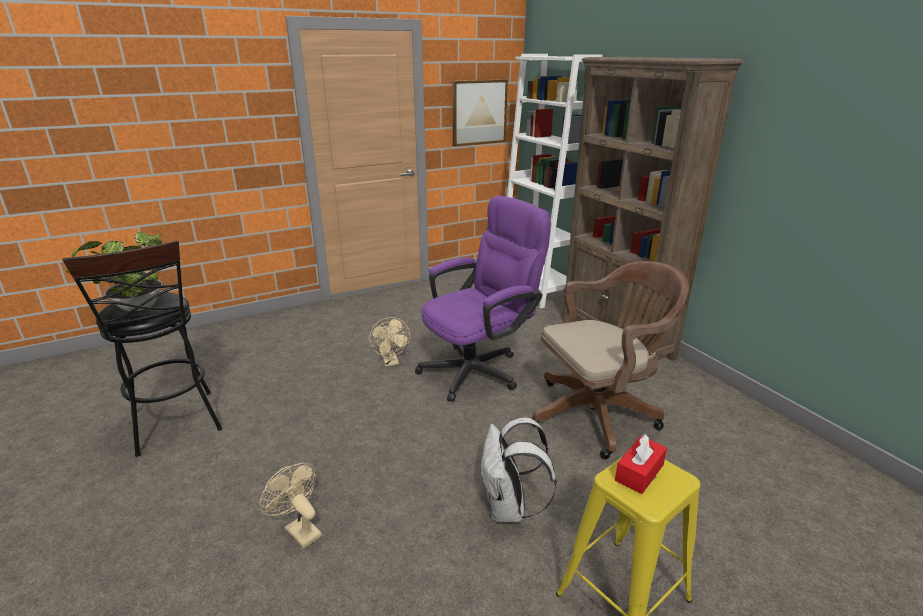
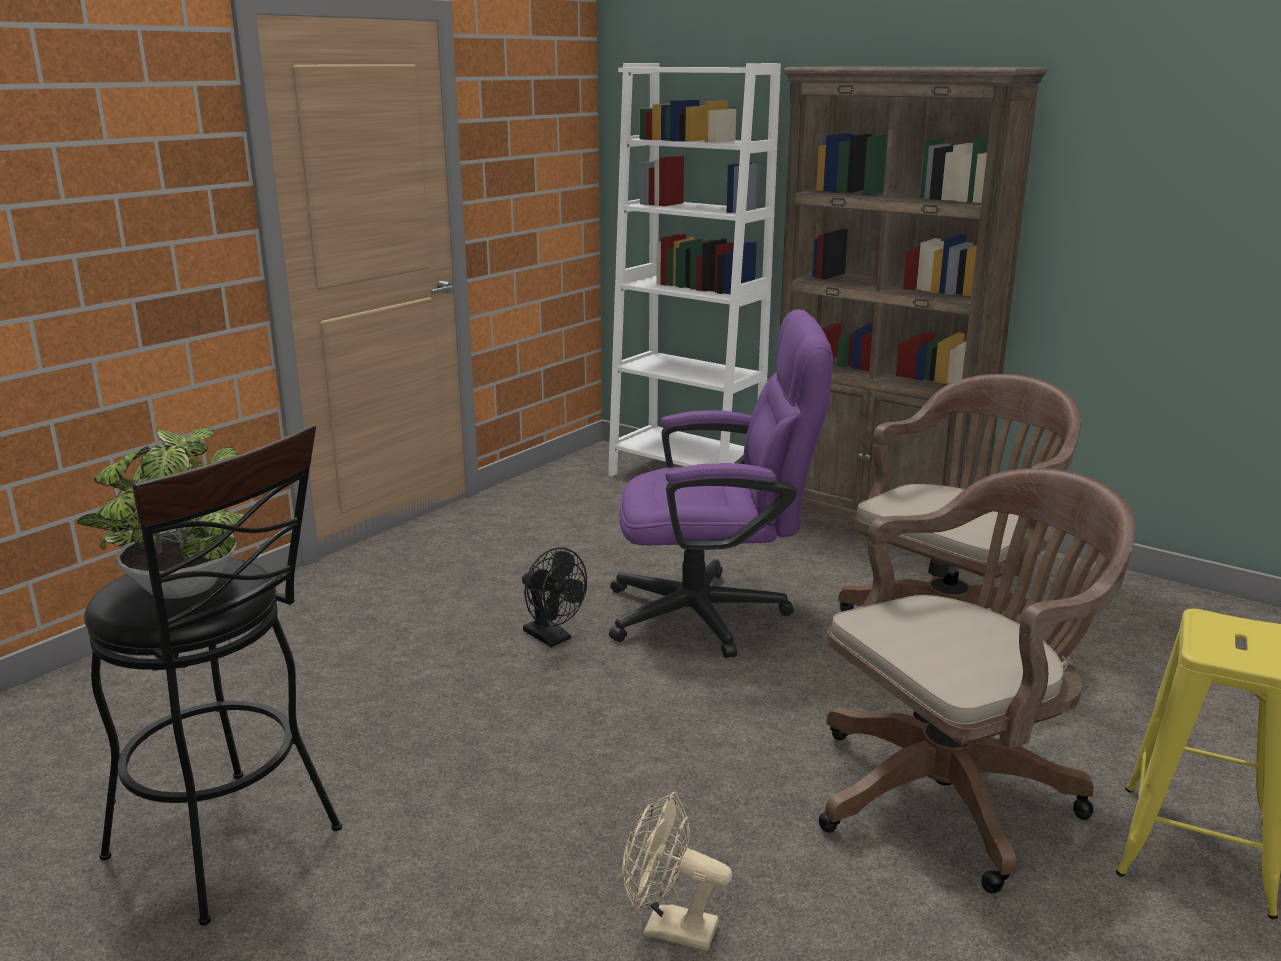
camera: 25 degrees left, 5 degrees down
beige fan [369,317,410,367] -> black fan [522,548,587,647]
purple office chair [415,195,551,402] -> purple office chair turned 60 degrees clockwise [609,309,833,658]
picture [452,79,508,147] -> none
white backpack [480,417,557,522] -> brown office chair [819,468,1135,893]
red tissue box [615,434,667,494] -> none

